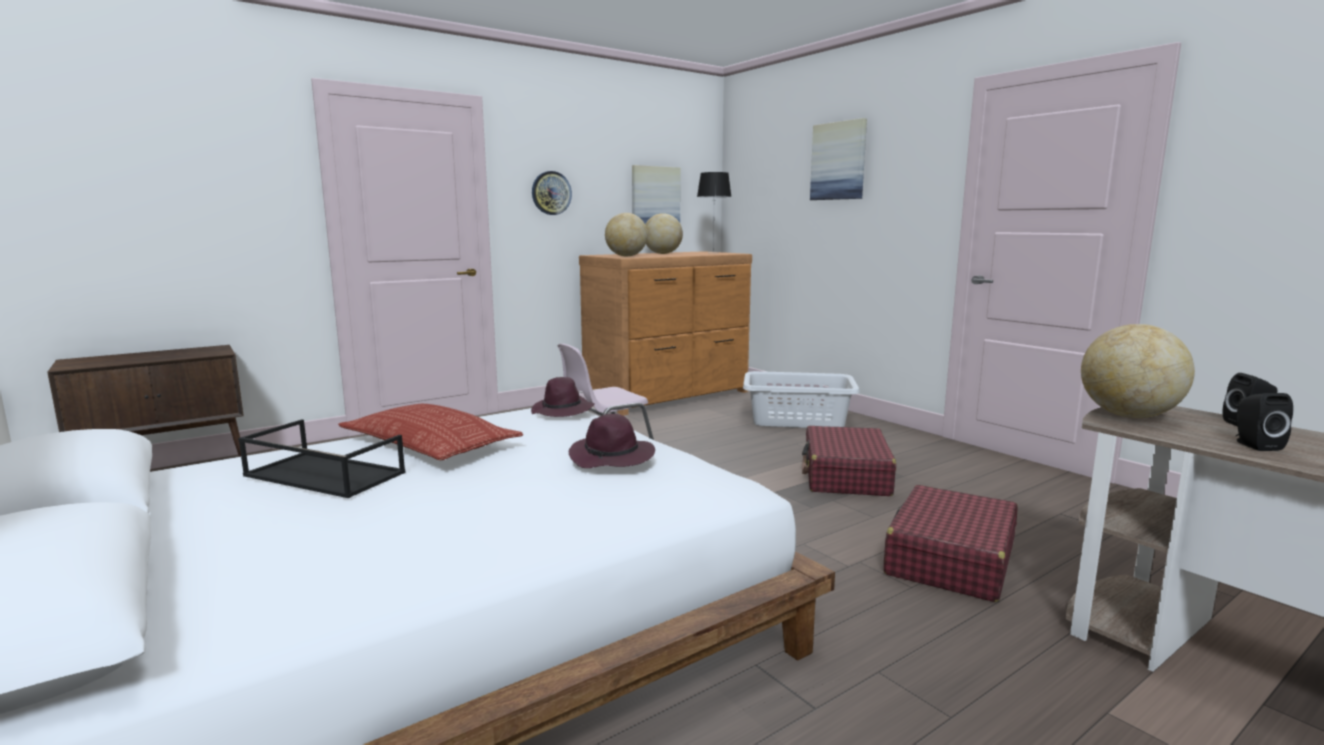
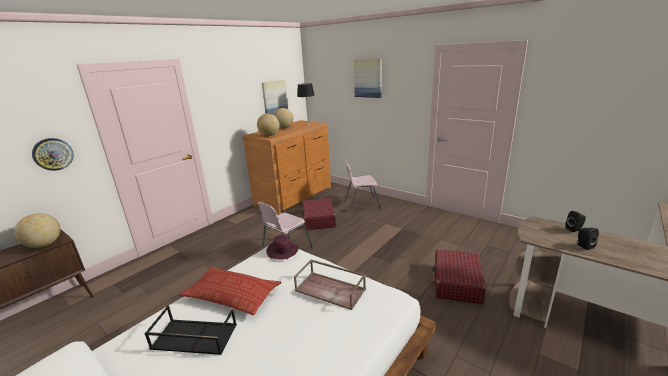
camera: 15 degrees left, 10 degrees up
wall clock [532,171,572,215] -> wall clock moved to [32,138,74,171]
purple hat [569,414,655,468] -> brown tray [294,260,366,310]
grey laundry basket [743,371,860,428] -> pink chair [344,159,381,212]
red suitcase [802,426,896,496] -> red suitcase moved to [301,198,336,230]
globe [1081,324,1195,418] -> globe moved to [15,213,60,248]

